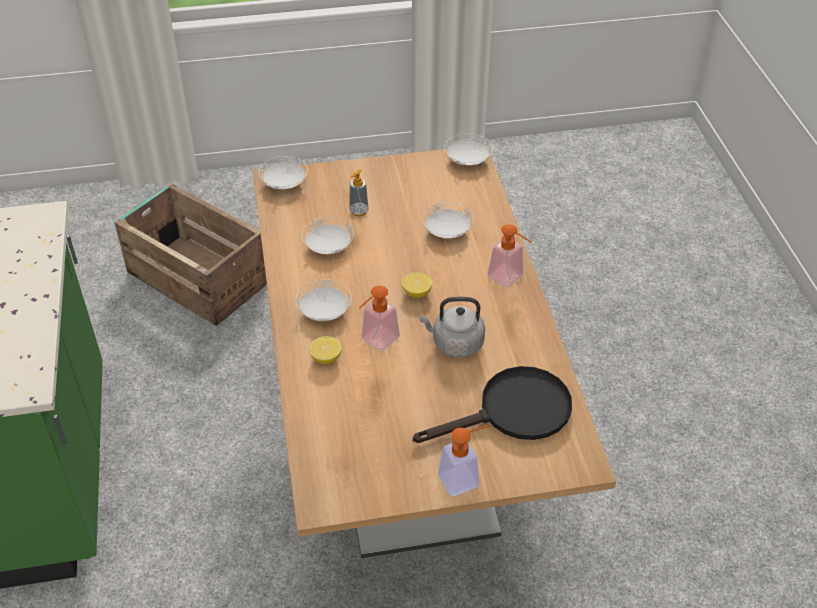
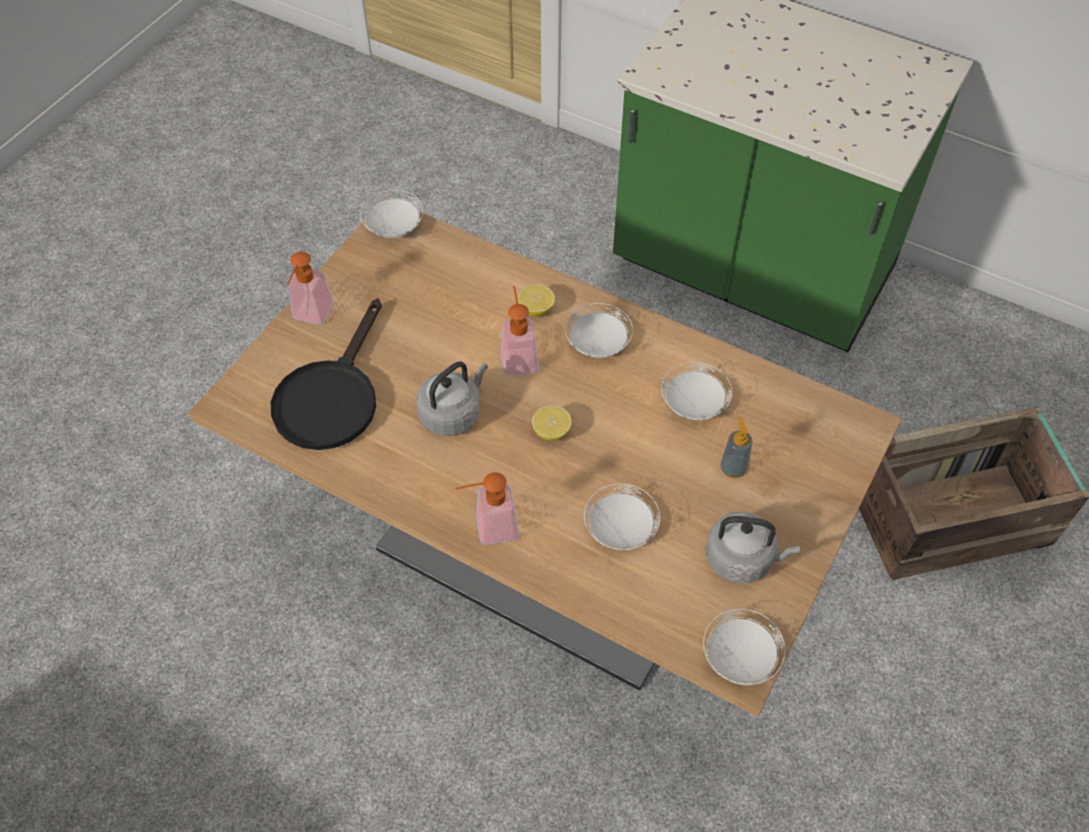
camera: 130 degrees right, 10 degrees up
white plate [259,156,308,189] -> white plate moved to [360,190,423,238]
none -> grey kettle [706,512,800,583]

